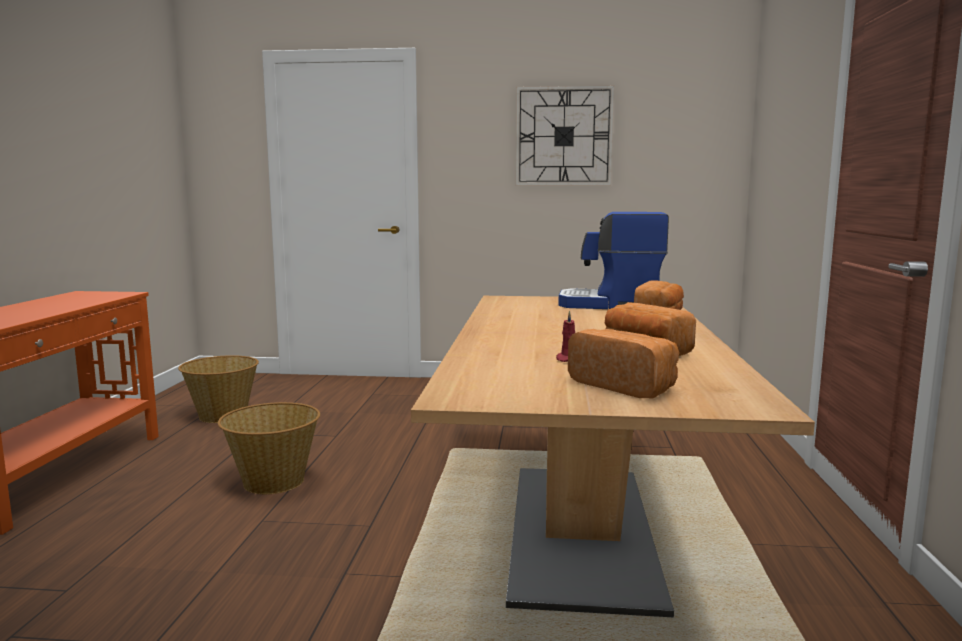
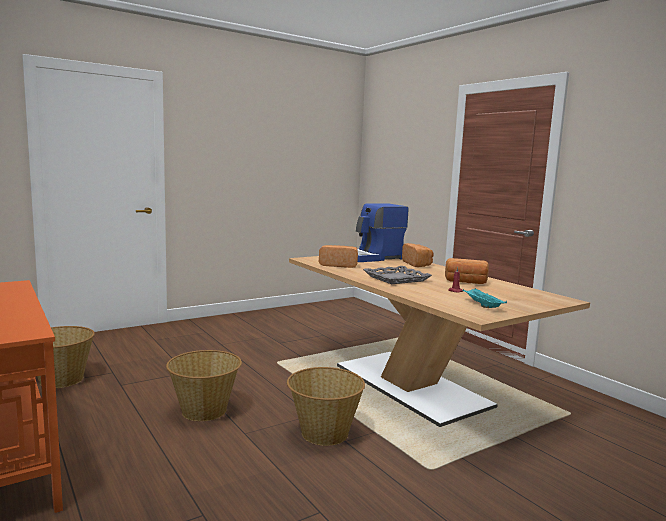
camera: 40 degrees left, 0 degrees up
wall clock [516,85,615,185] -> none
bread [568,329,679,398] -> bread moved to [319,245,358,268]
none -> basket [287,367,365,446]
none -> grey tray [363,266,432,284]
none -> turquoise tray [462,288,507,308]

